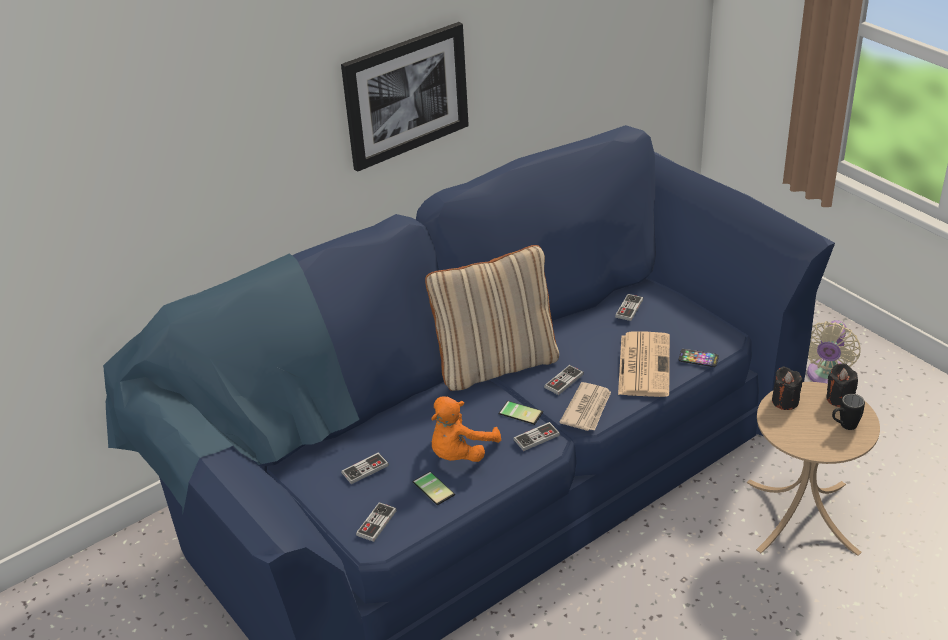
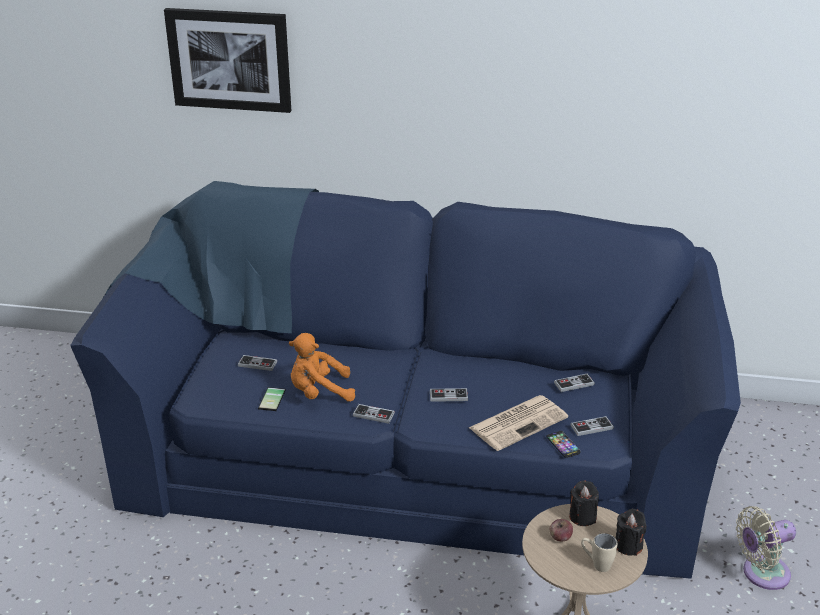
camera: 45 degrees right, 5 degrees down
picture [341,22,469,172] -> picture moved to [164,8,291,113]
game controller [356,502,397,542] -> game controller moved to [570,416,614,436]
beige pillow [425,245,559,391] -> none
phone [499,401,543,425] -> none
newspaper [559,382,611,431] -> none
black mug [832,394,865,430] -> beige mug [581,533,617,572]
none -> apple [550,519,573,541]

